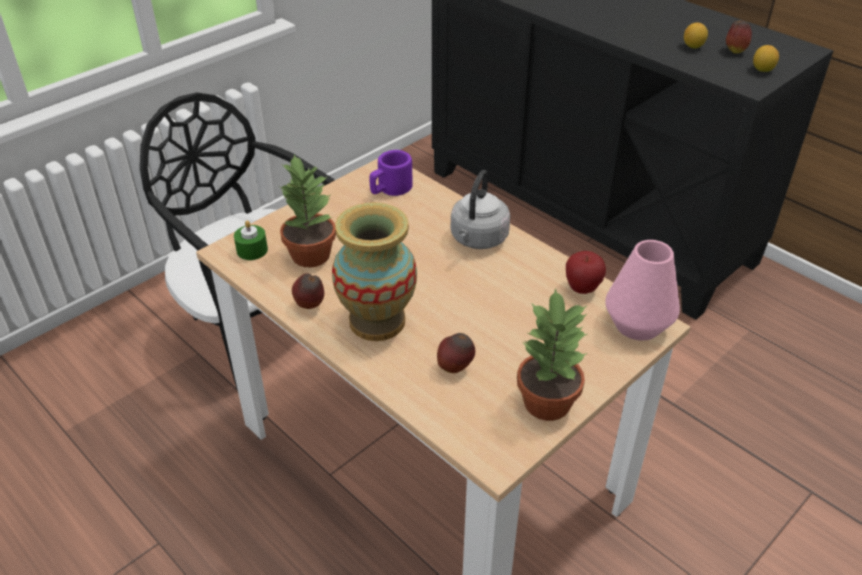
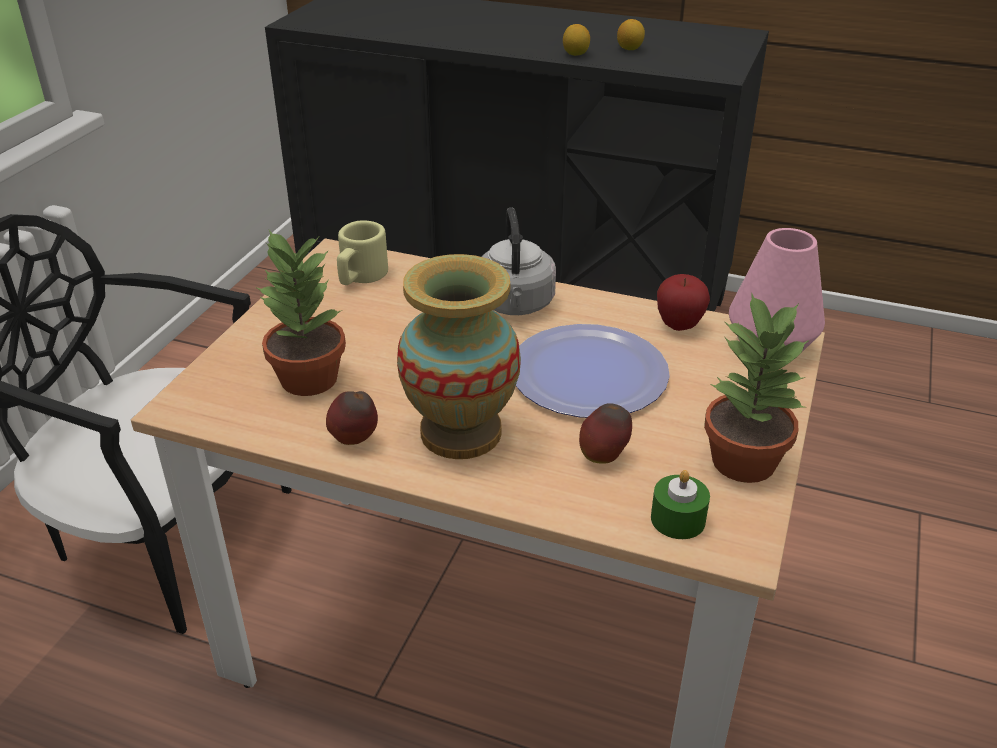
camera: 25 degrees left, 5 degrees down
green candle [234,220,268,260] -> green candle moved to [651,470,710,539]
purple mug [369,150,413,196] -> beige mug [337,221,388,285]
apple [726,20,752,54] -> none
lemon [753,45,779,72] -> lemon moved to [563,24,590,56]
none -> plate [516,324,670,418]

